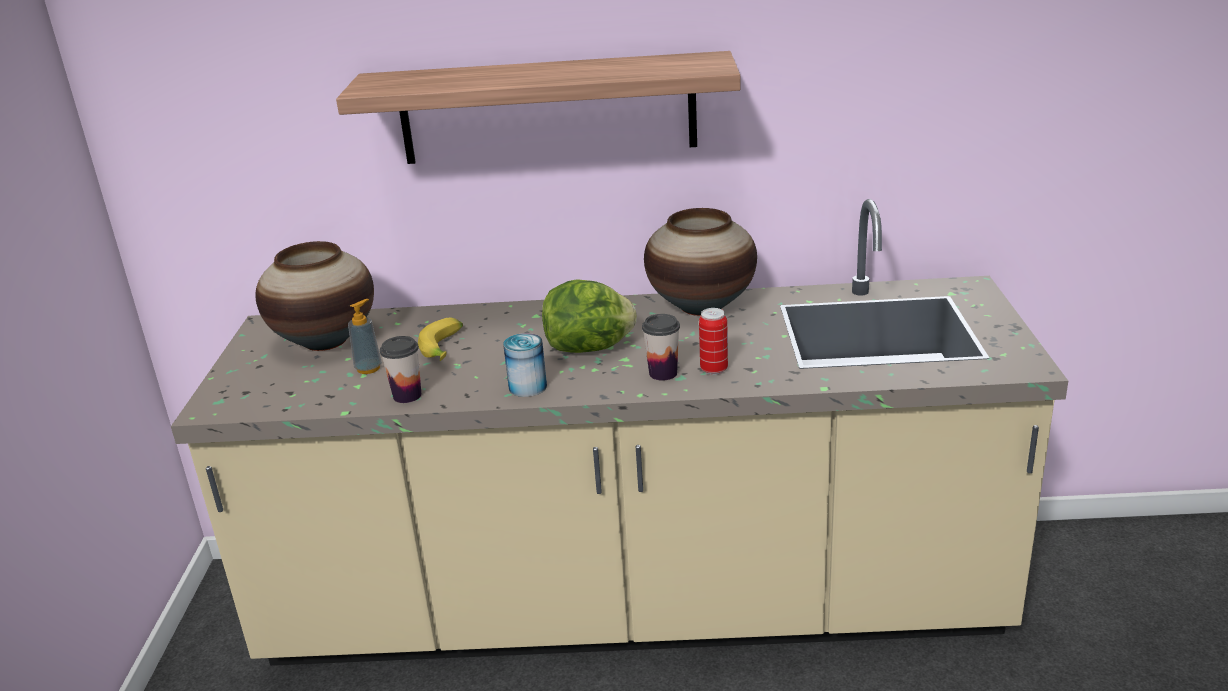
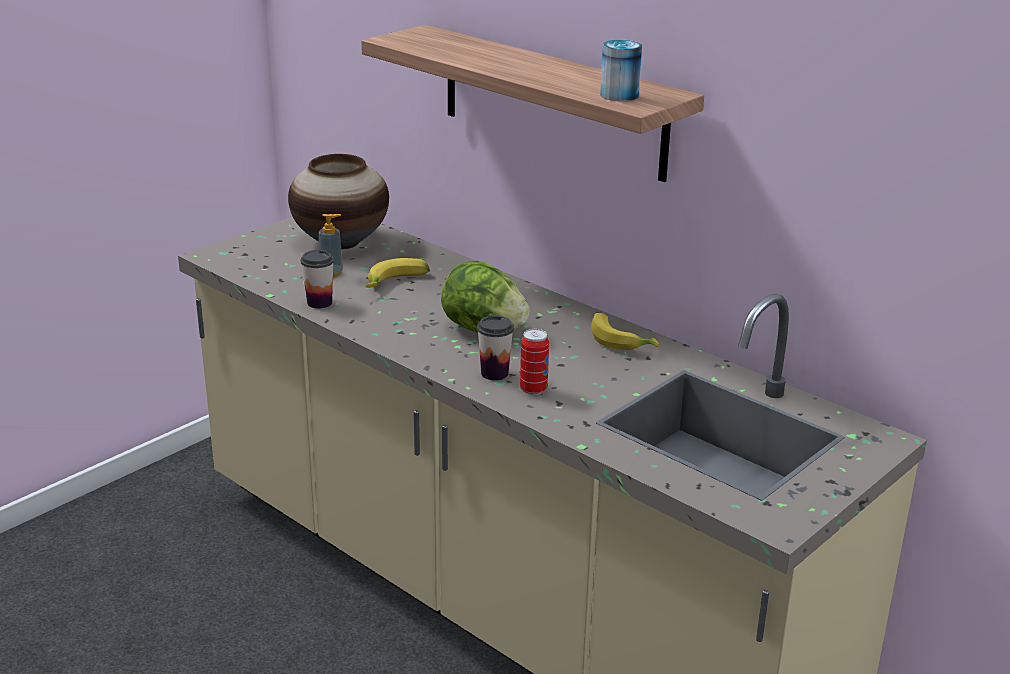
camera: 40 degrees right, 0 degrees up
can [503,333,547,397] -> can moved to [600,40,642,101]
vase [644,208,757,316] -> banana [591,313,659,350]

